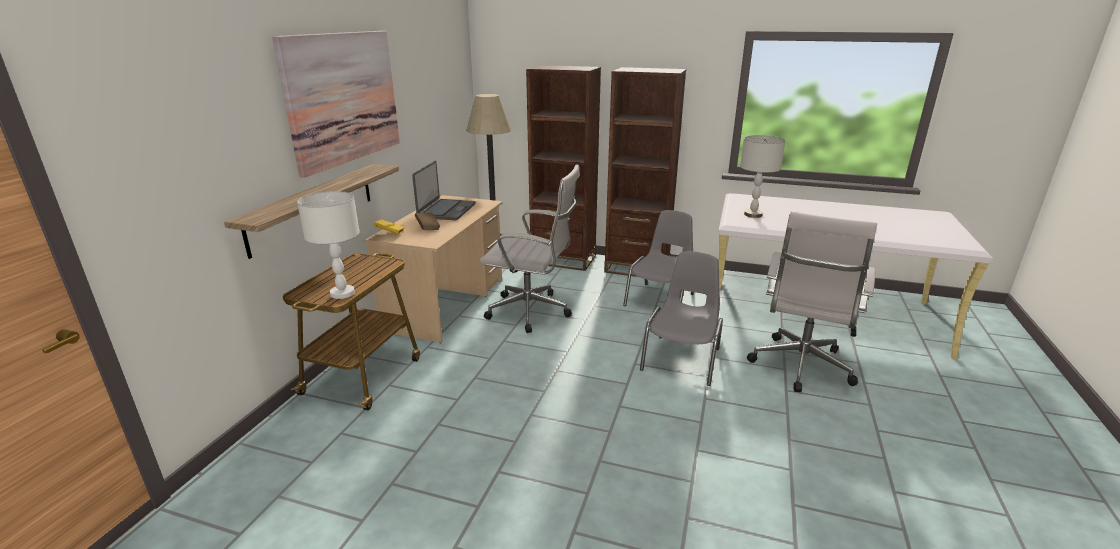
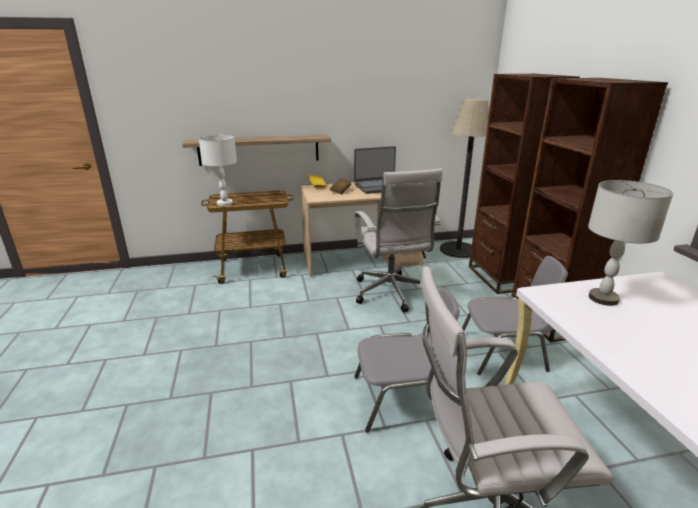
camera: 60 degrees right, 0 degrees up
picture [272,31,400,178] -> none

